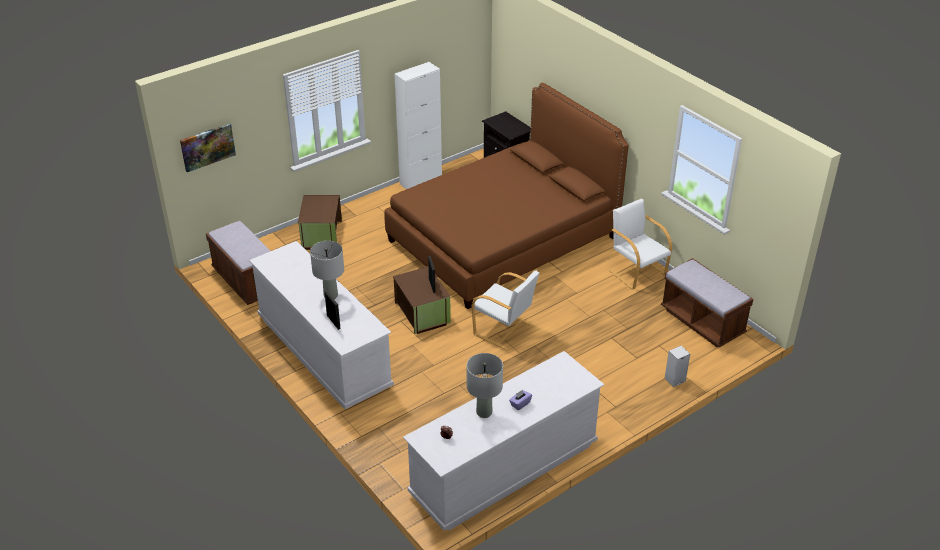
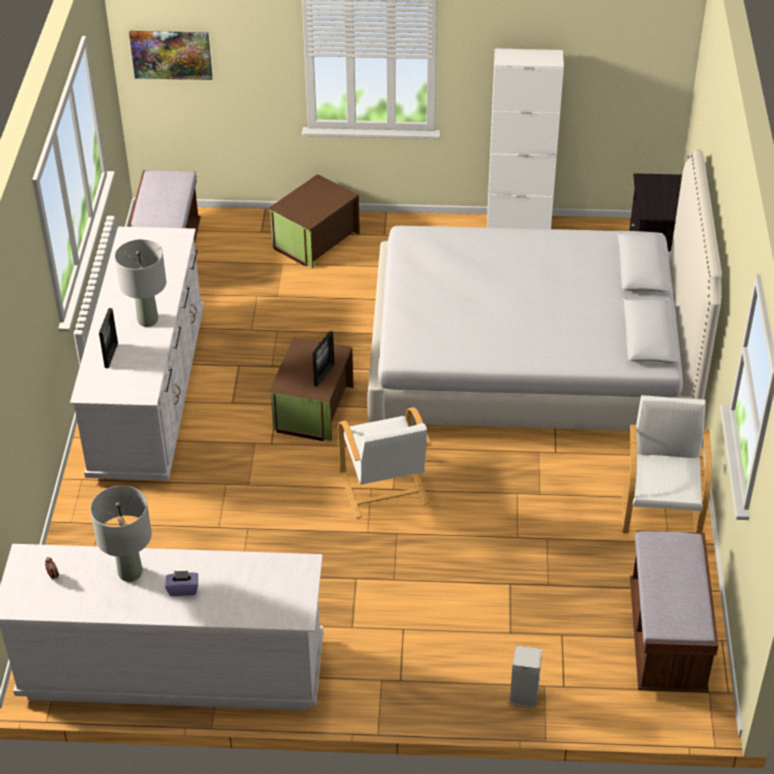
camera: 40 degrees right, 5 degrees up
brown bed [384,83,629,309] -> white bed [368,149,722,431]

